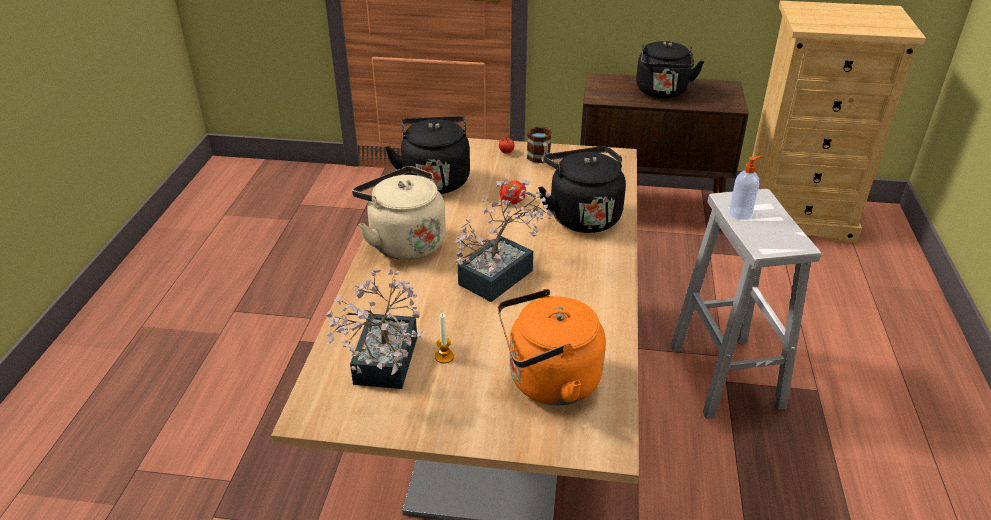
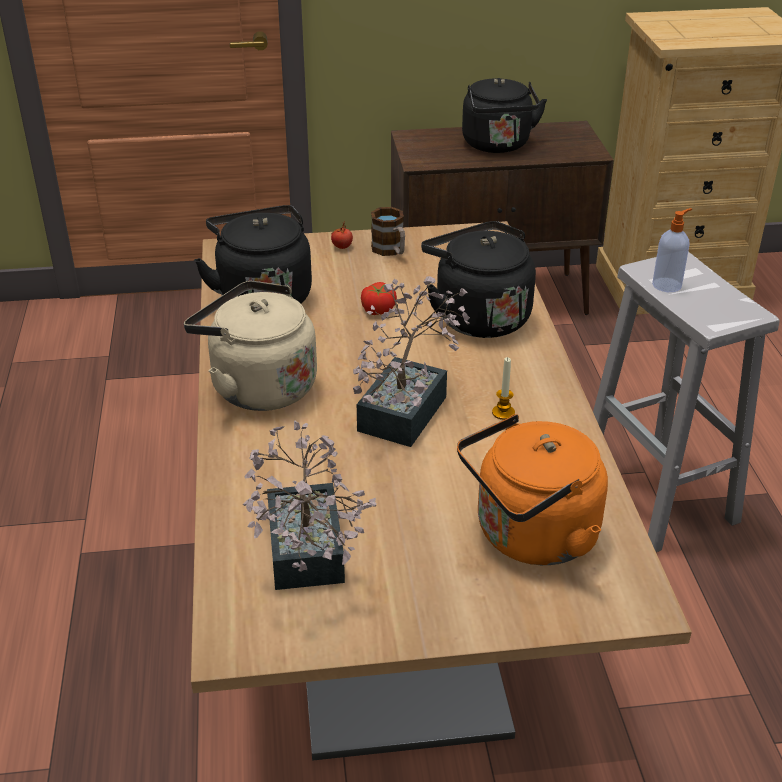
camera: 15 degrees left, 0 degrees up
candle [435,313,454,363] -> candle moved to [492,357,515,420]

